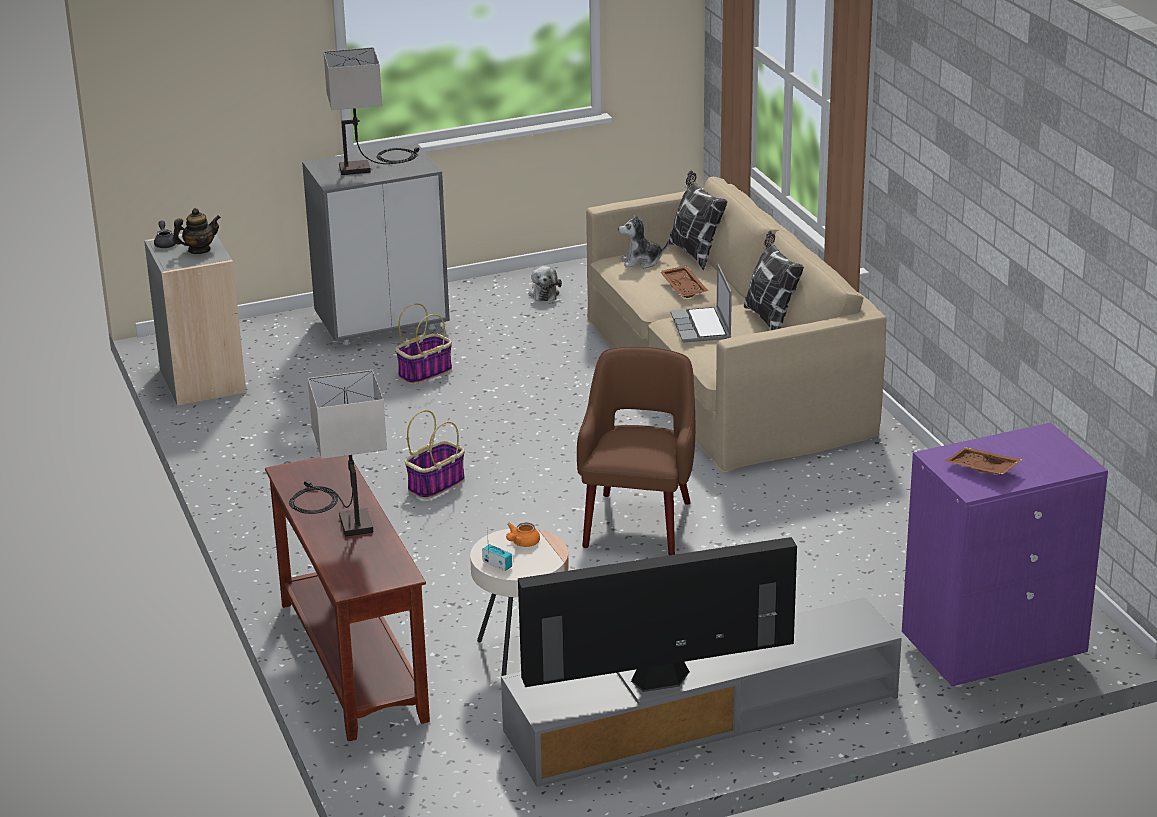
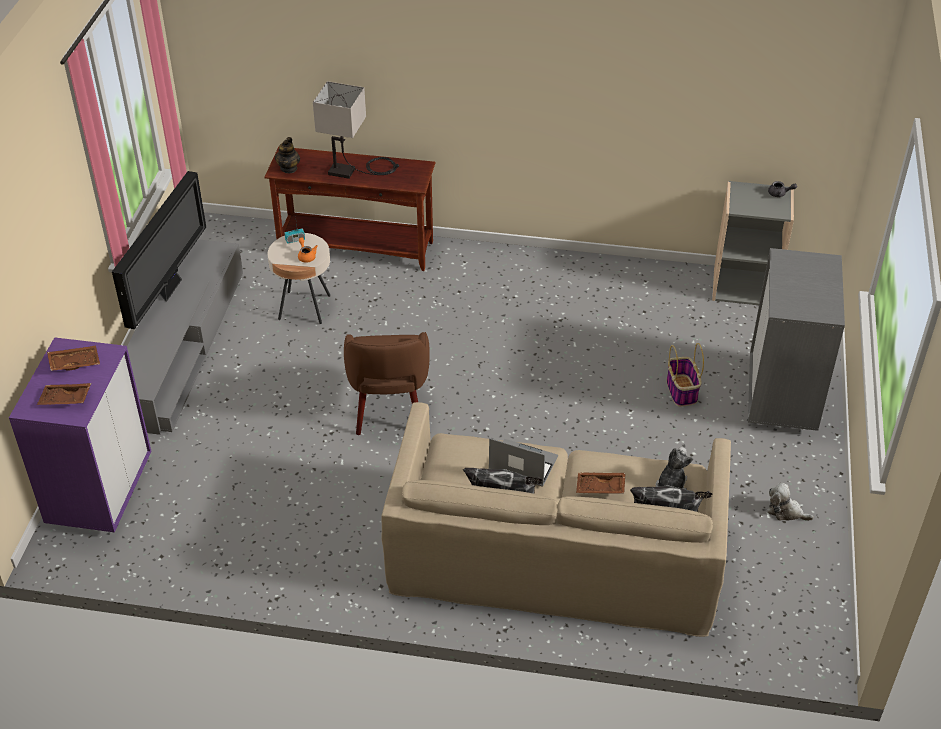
camera: 120 degrees right, 15 degrees up
teapot [173,208,221,254] -> teapot moved to [275,137,300,173]
table lamp [323,47,419,175] -> none
basket [405,410,465,499] -> none
brown armchair [577,346,695,555] -> brown armchair turned 45 degrees clockwise [344,332,430,435]
none -> brown tray [37,383,91,405]

